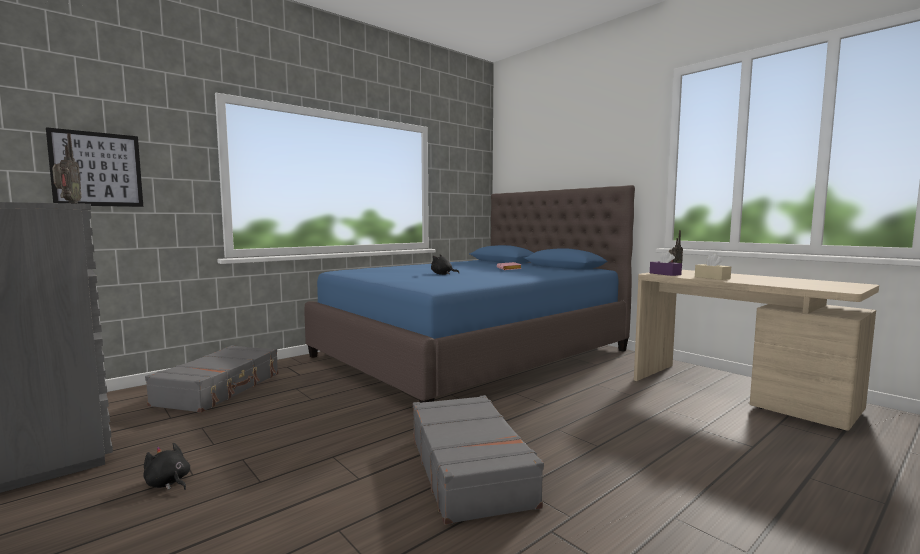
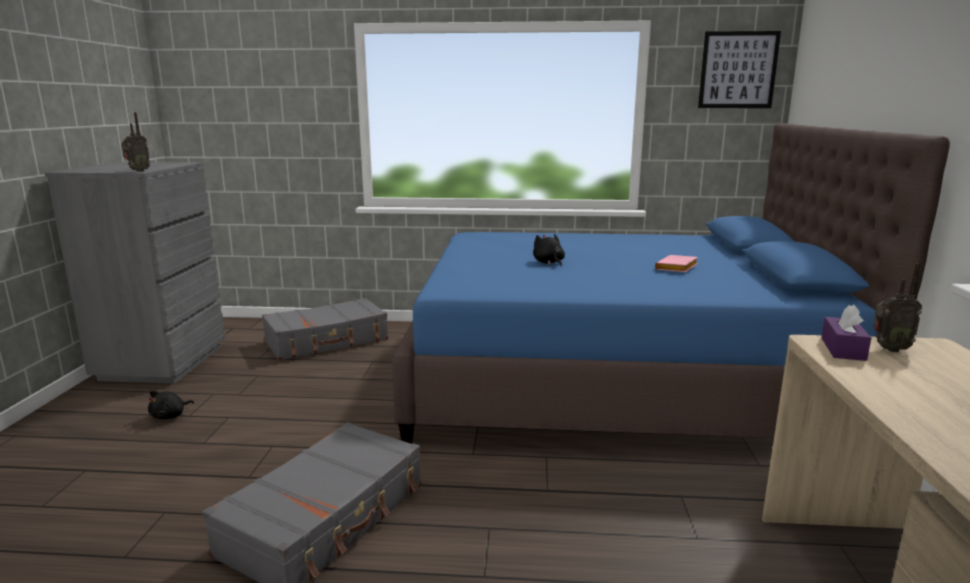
camera: 45 degrees right, 10 degrees up
picture [46,127,143,207] -> picture moved to [698,31,781,108]
black plush toy [143,443,190,490] -> black plush toy turned 135 degrees counterclockwise [148,391,194,419]
beige tissue box [695,253,731,280] -> none

